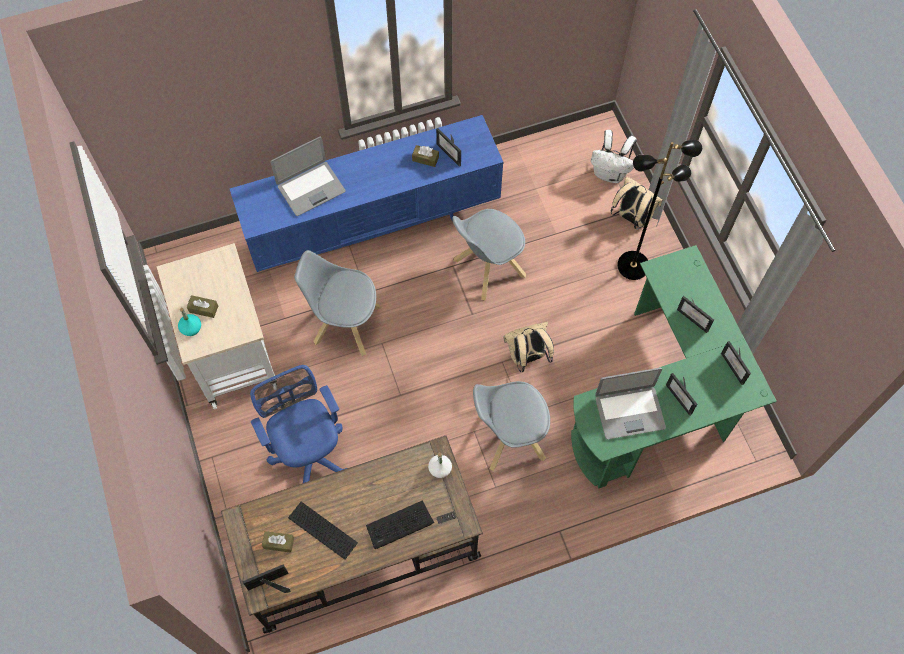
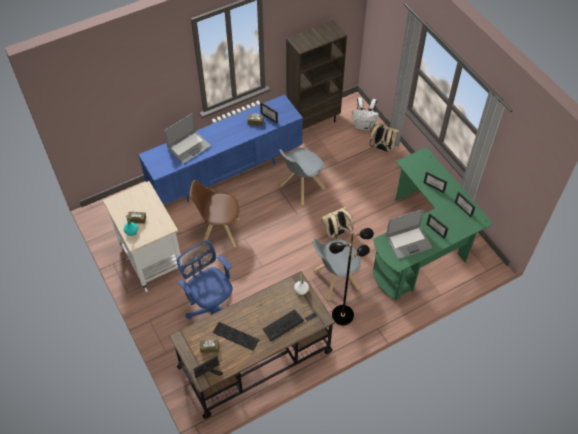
camera: 10 degrees left, 10 degrees down
grey chair [294,250,381,356] -> brown chair [190,180,240,248]
black floor lamp [617,140,702,280] -> black floor lamp moved to [329,228,374,325]
none -> brown bookcase [286,20,347,129]

